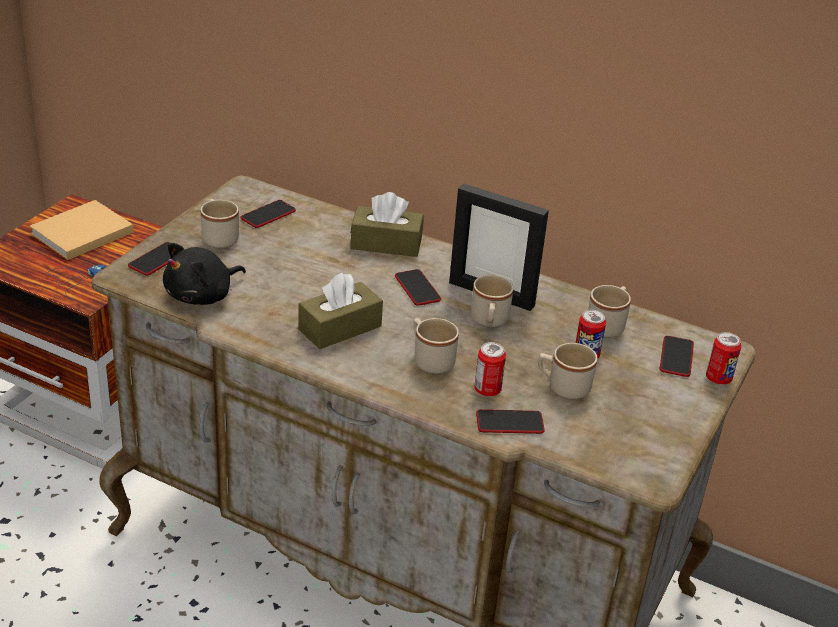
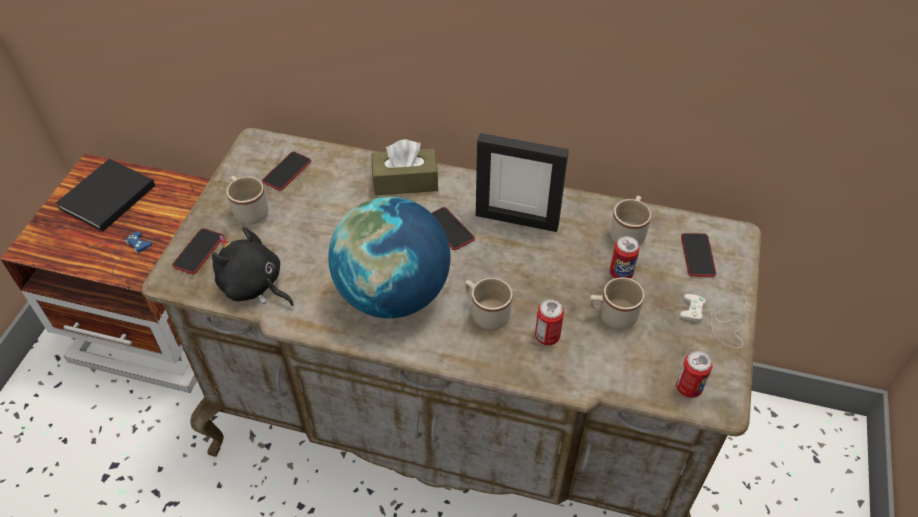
camera: 10 degrees left, 15 degrees up
beige book [29,200,134,260] -> black book [56,159,155,232]
black plush toy [163,243,246,305] -> black plush toy turned 90 degrees clockwise [212,227,294,306]
brown tissue box [298,273,383,349] -> globe [328,197,450,318]
beige mug [471,275,514,327] -> none
phone [476,409,545,434] -> none
can [706,332,742,385] -> can moved to [676,351,712,398]
none -> white game controller [680,293,747,348]

